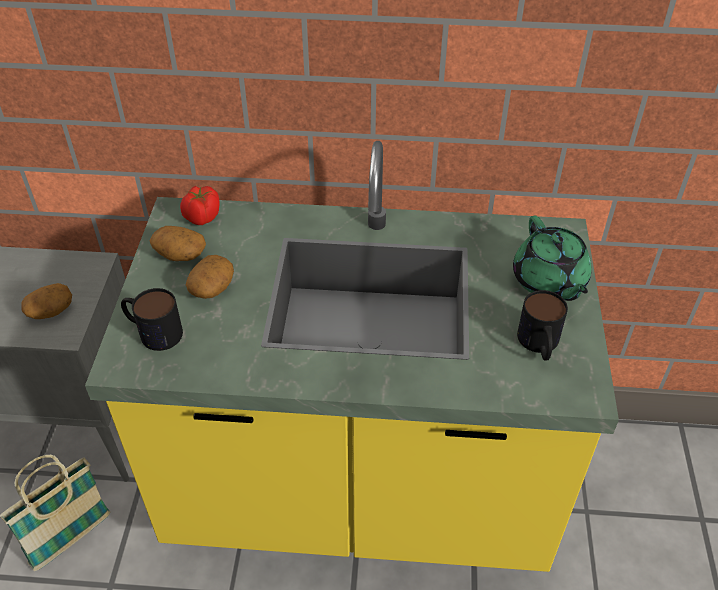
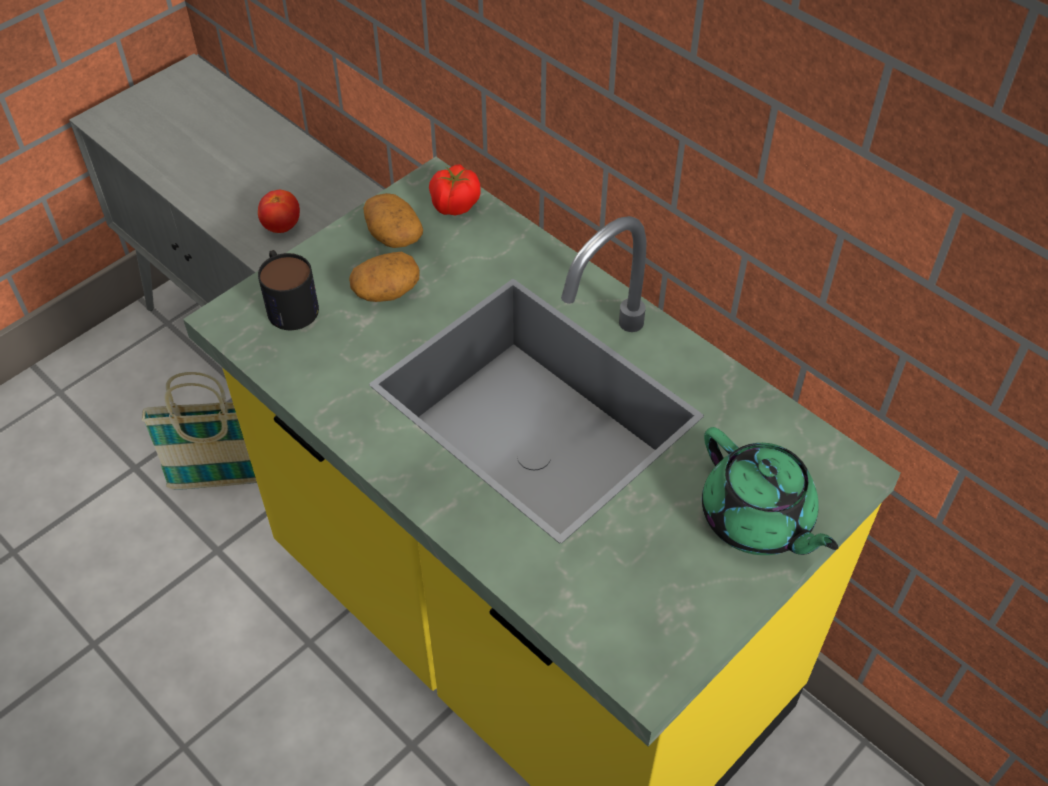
camera: 40 degrees right, 5 degrees up
potato [21,283,72,319] -> tomato [258,190,300,233]
green teapot [513,216,592,301] -> green teapot turned 60 degrees counterclockwise [702,427,838,555]
mug [517,290,568,361] -> none

